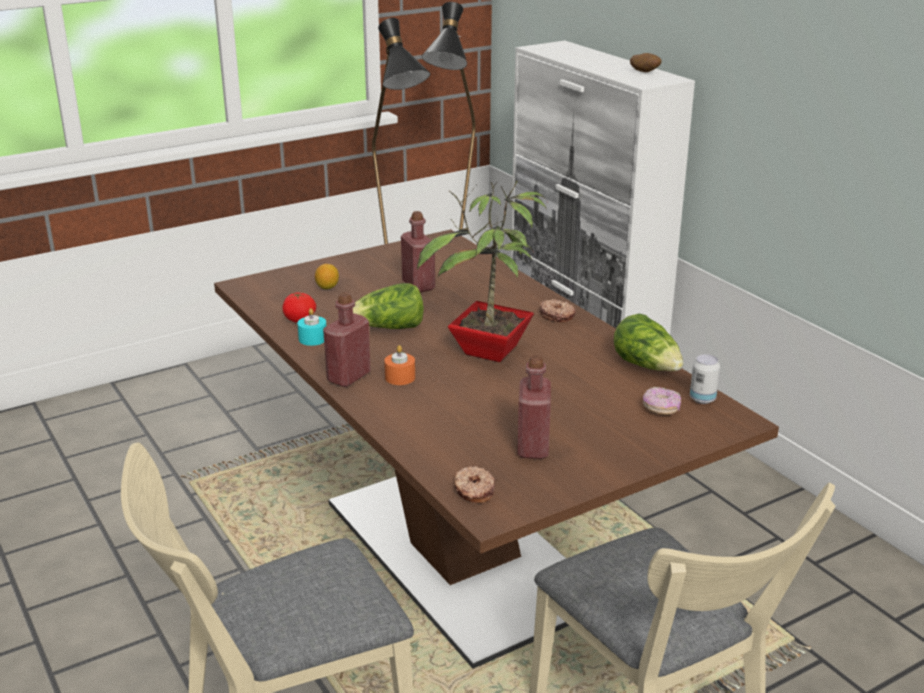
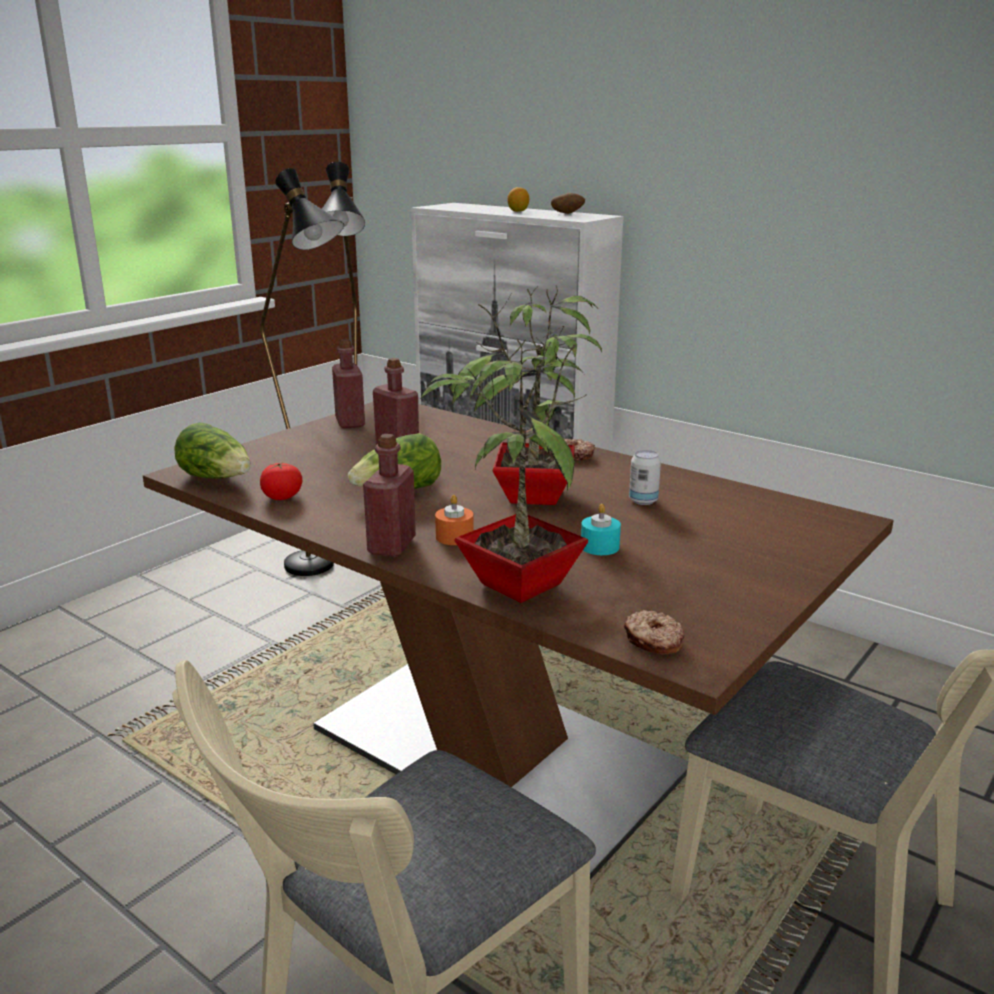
camera: 20 degrees left, 5 degrees down
turquoise candle [297,308,326,346] -> turquoise candle moved to [581,504,621,555]
lemon [315,264,339,289] -> lemon moved to [508,187,529,212]
red bottle [517,355,551,459] -> red bottle moved to [332,339,365,429]
lettuce [614,313,683,371] -> lettuce moved to [174,422,251,479]
donut [643,387,681,415] -> none
can [690,354,720,404] -> can moved to [629,450,661,505]
none -> potted plant [420,338,588,603]

